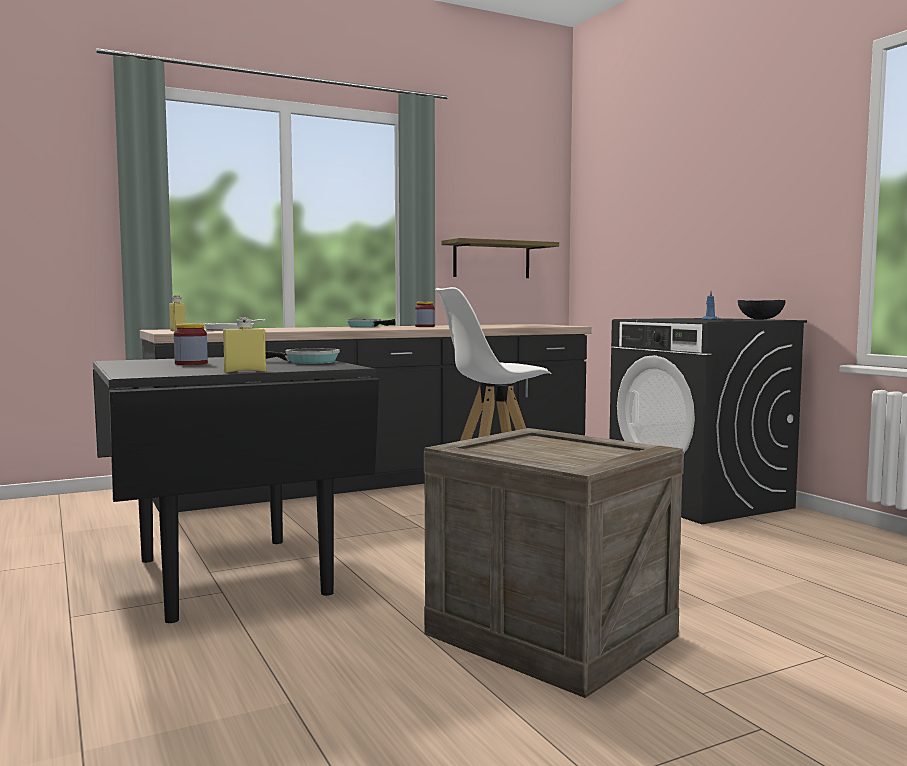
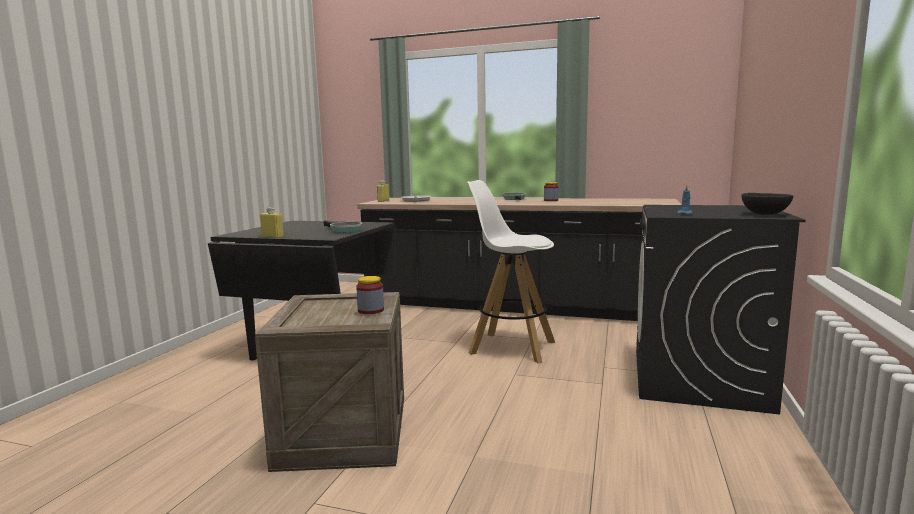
camera: 45 degrees right, 5 degrees up
jar [174,323,208,365] -> jar moved to [356,276,384,314]
shelf [442,238,559,278] -> none

